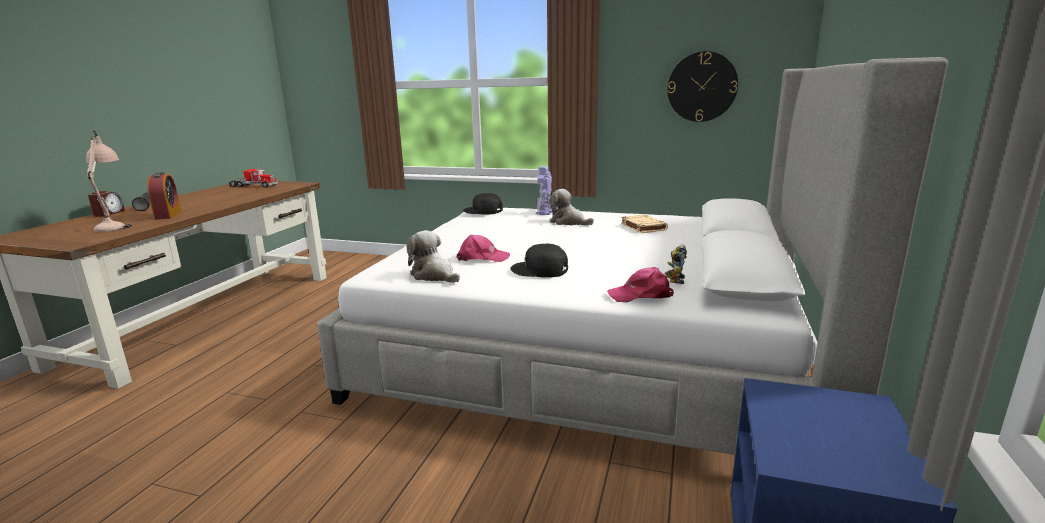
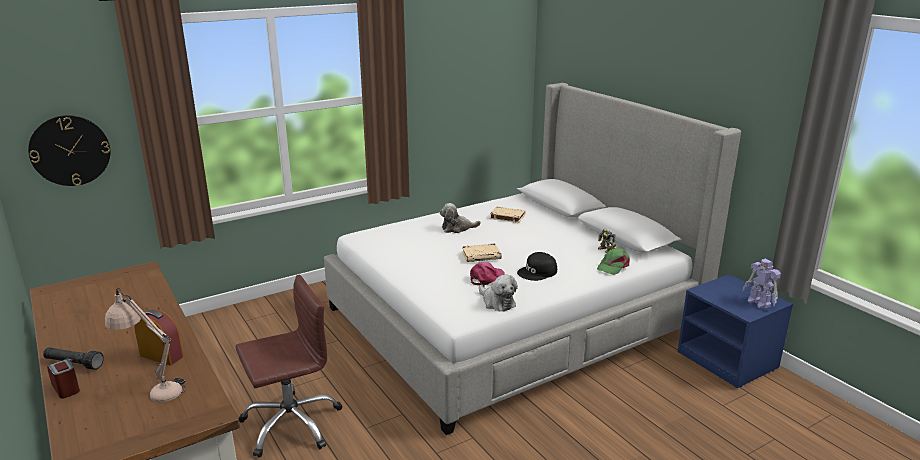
camera: 50 degrees left, 5 degrees up
toy truck [229,166,278,188] -> none
plush toy [407,230,460,283] -> plush toy turned 120 degrees counterclockwise [479,275,518,312]
black cap [463,193,503,215] -> none
toy robot [536,166,552,215] -> toy robot moved to [743,259,781,308]
pink cap [607,267,674,302] -> green cap [597,248,630,275]
wall clock [667,51,738,122] -> wall clock moved to [28,115,110,186]
none -> brown office chair [236,275,342,458]
none -> beige book [462,244,502,262]

